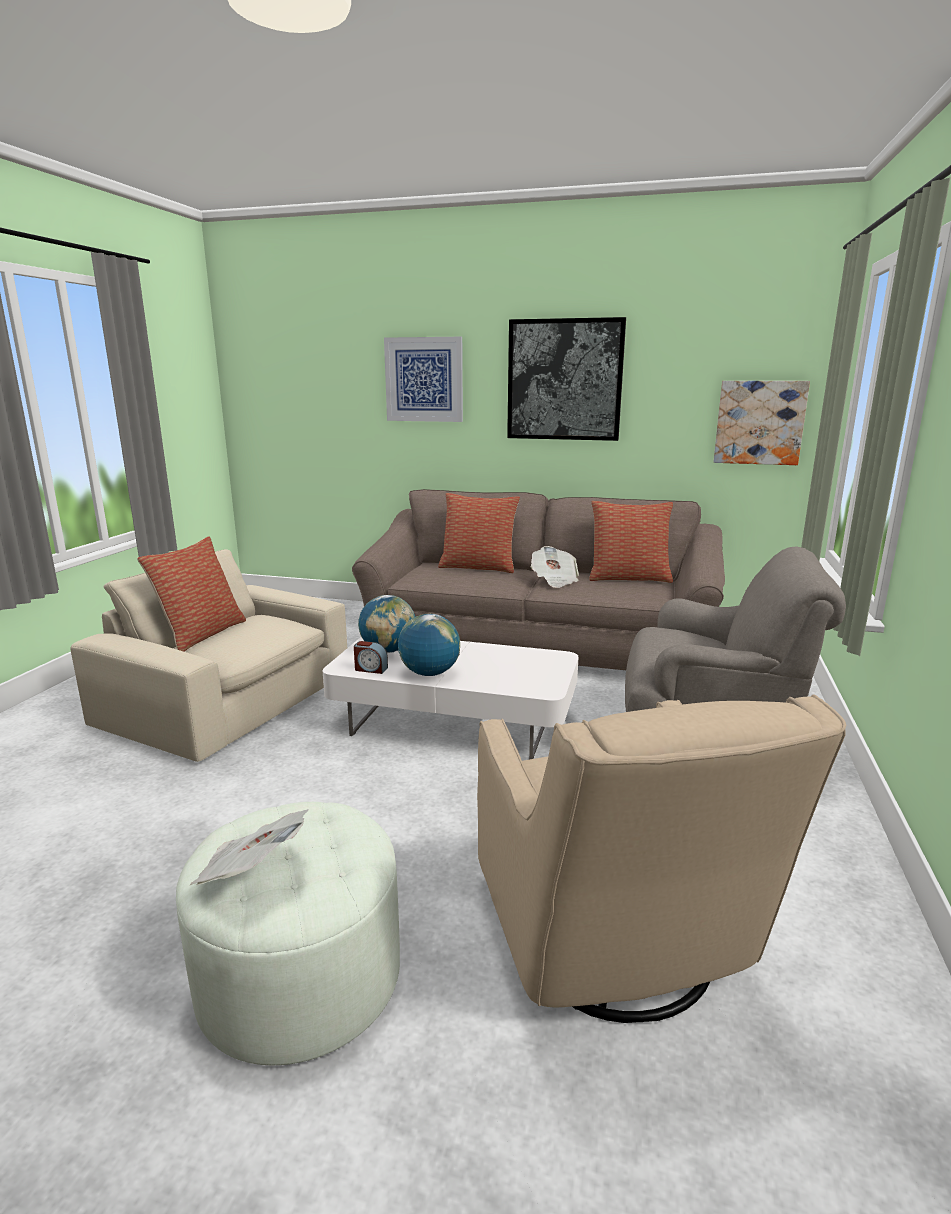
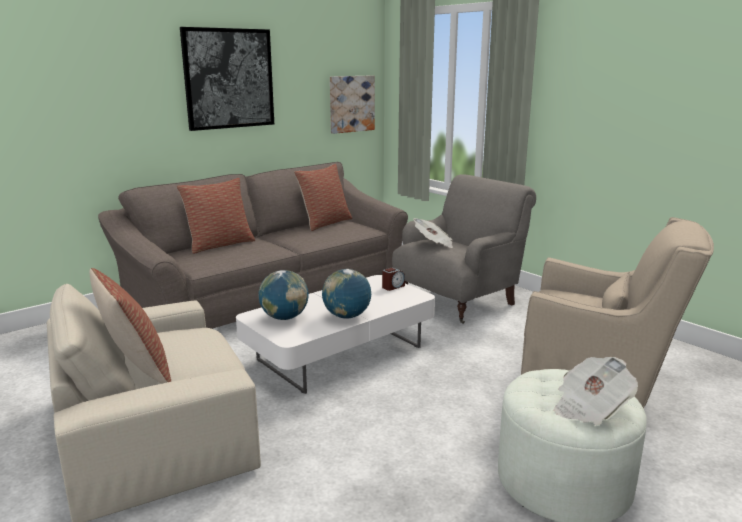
camera: 55 degrees left, 0 degrees up
alarm clock [354,641,388,674] -> alarm clock moved to [382,268,405,291]
picture [384,337,463,422] -> none
newspaper [531,546,579,588] -> newspaper moved to [414,218,453,248]

